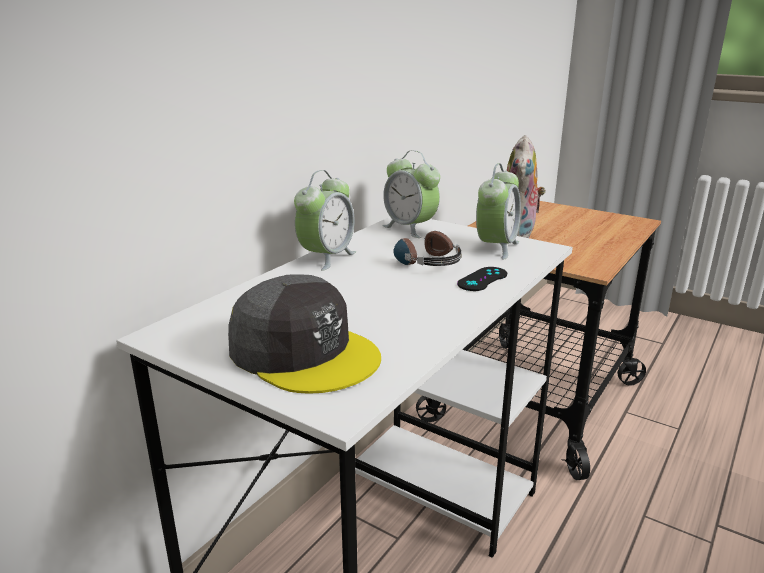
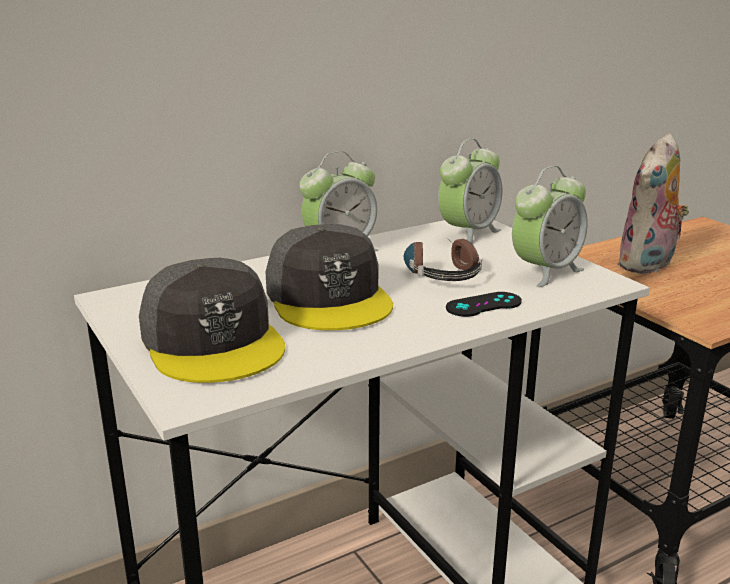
camera: 25 degrees right, 0 degrees up
alarm clock [382,150,440,238] -> alarm clock turned 120 degrees counterclockwise [438,139,502,243]
none -> grey cap [265,224,393,330]

